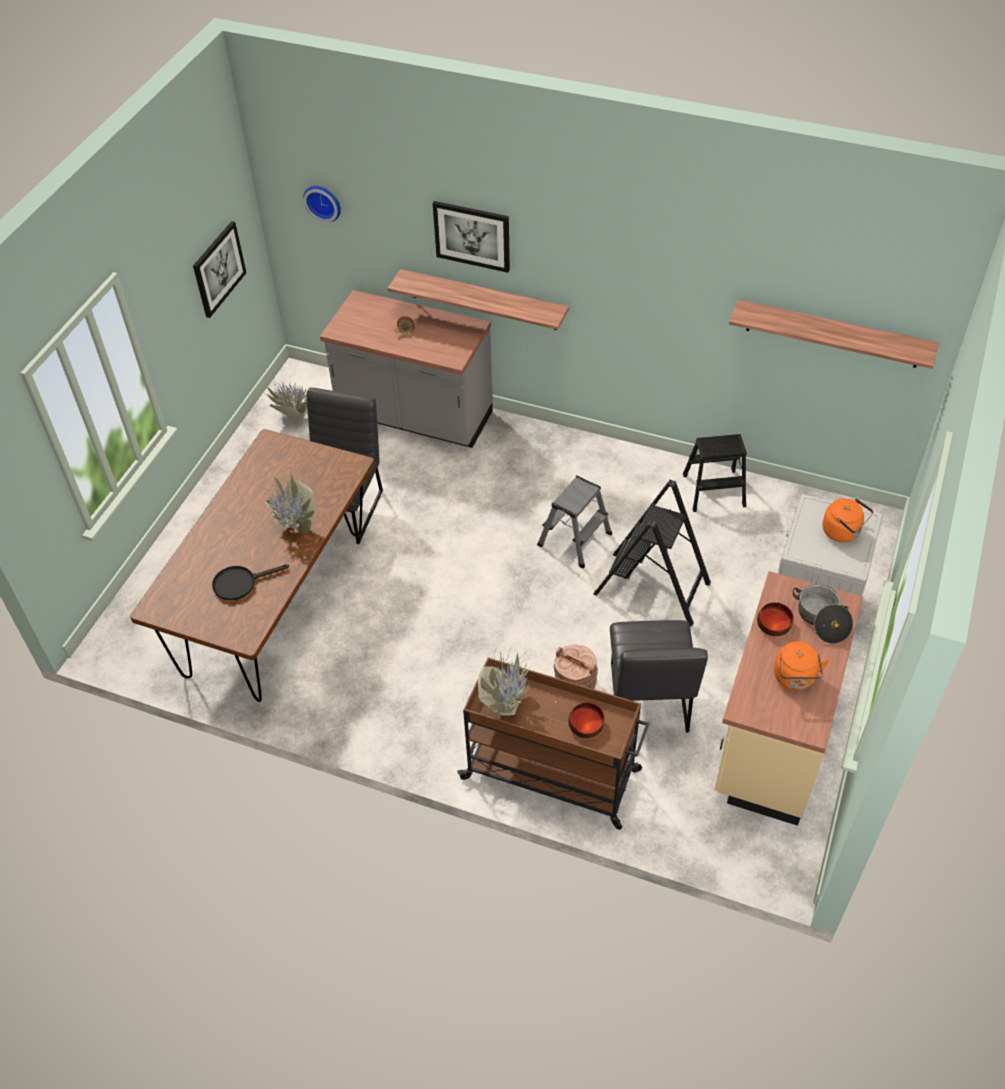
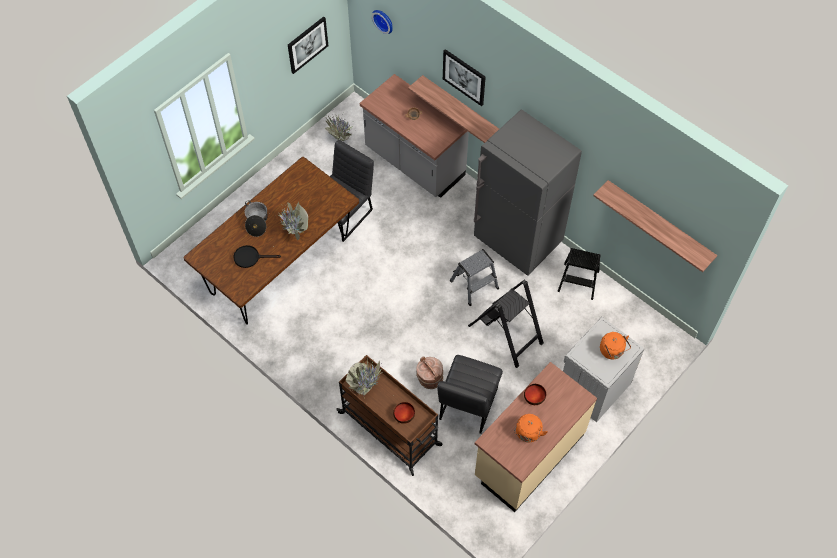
camera: 20 degrees right, 10 degrees up
cooking pot [793,584,853,644] -> cooking pot moved to [245,200,268,237]
none -> grey fridge [474,110,582,276]

